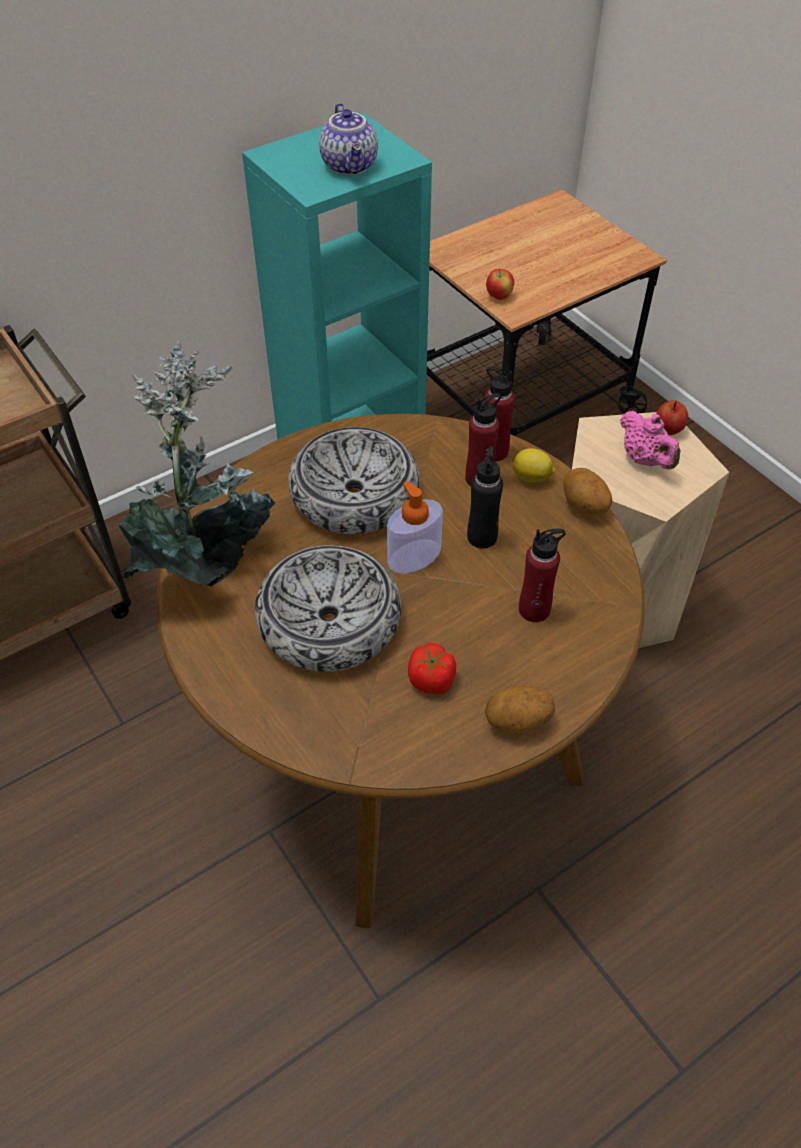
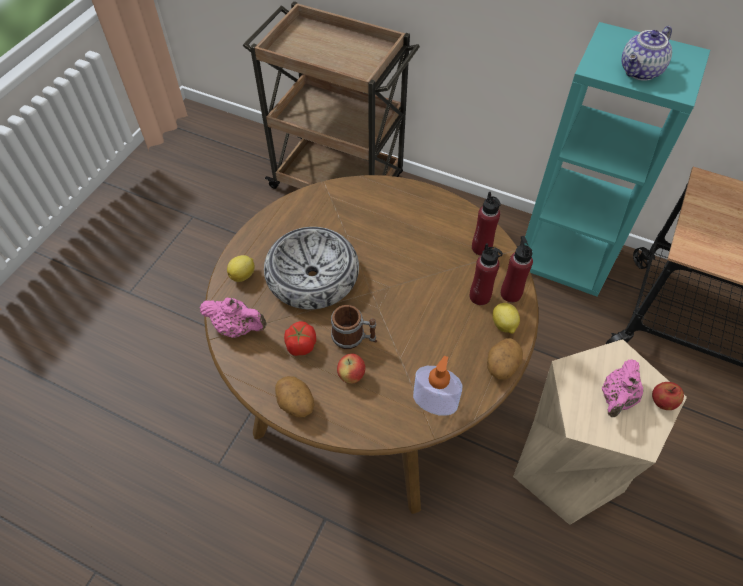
camera: 60 degrees right, 5 degrees up
potted plant [119,340,275,587] -> none
bowl [288,427,420,534] -> none
soap dispenser [387,481,443,573] -> soap dispenser moved to [413,356,462,416]
black bottle [467,446,503,549] -> none
apple [486,269,514,300] -> apple moved to [337,353,366,384]
red bottle [519,529,566,622] -> red bottle moved to [472,192,501,256]
none -> pink teapot [199,298,267,338]
none -> lemon [227,255,255,282]
none -> mug [331,305,377,349]

